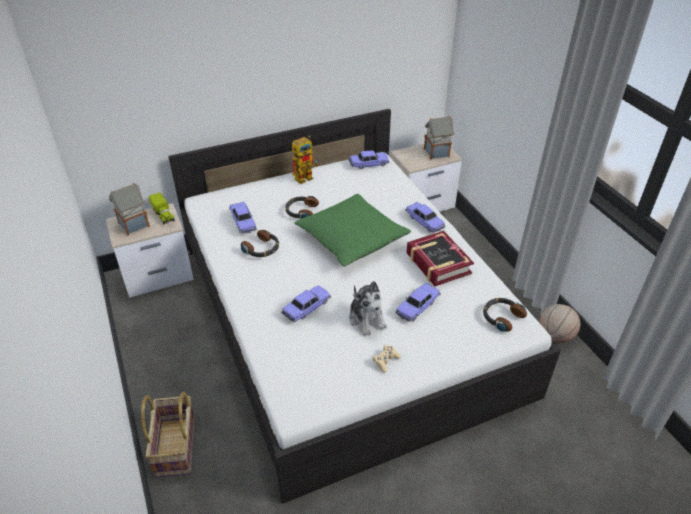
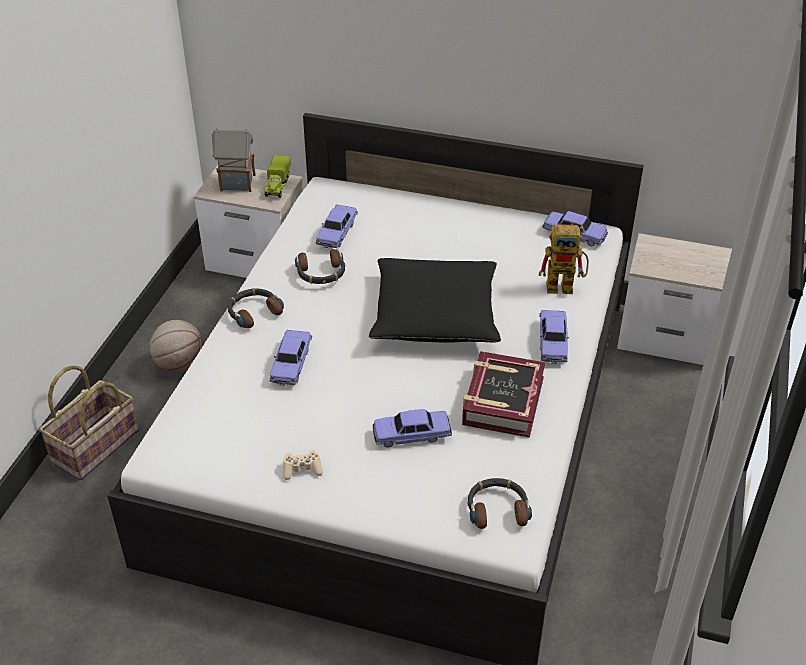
camera: 40 degrees right, 0 degrees up
toy car [281,286,331,322] -> toy car turned 105 degrees clockwise [270,330,312,386]
headphones [285,196,319,219] -> headphones moved to [228,288,284,328]
toy robot [292,136,319,184] -> toy robot moved to [539,224,589,294]
green pillow [294,194,411,266] -> black pillow [369,258,501,343]
plush toy [349,281,387,336] -> none
toy house [424,115,455,159] -> none
basketball [539,304,580,343] -> basketball moved to [150,320,204,372]

